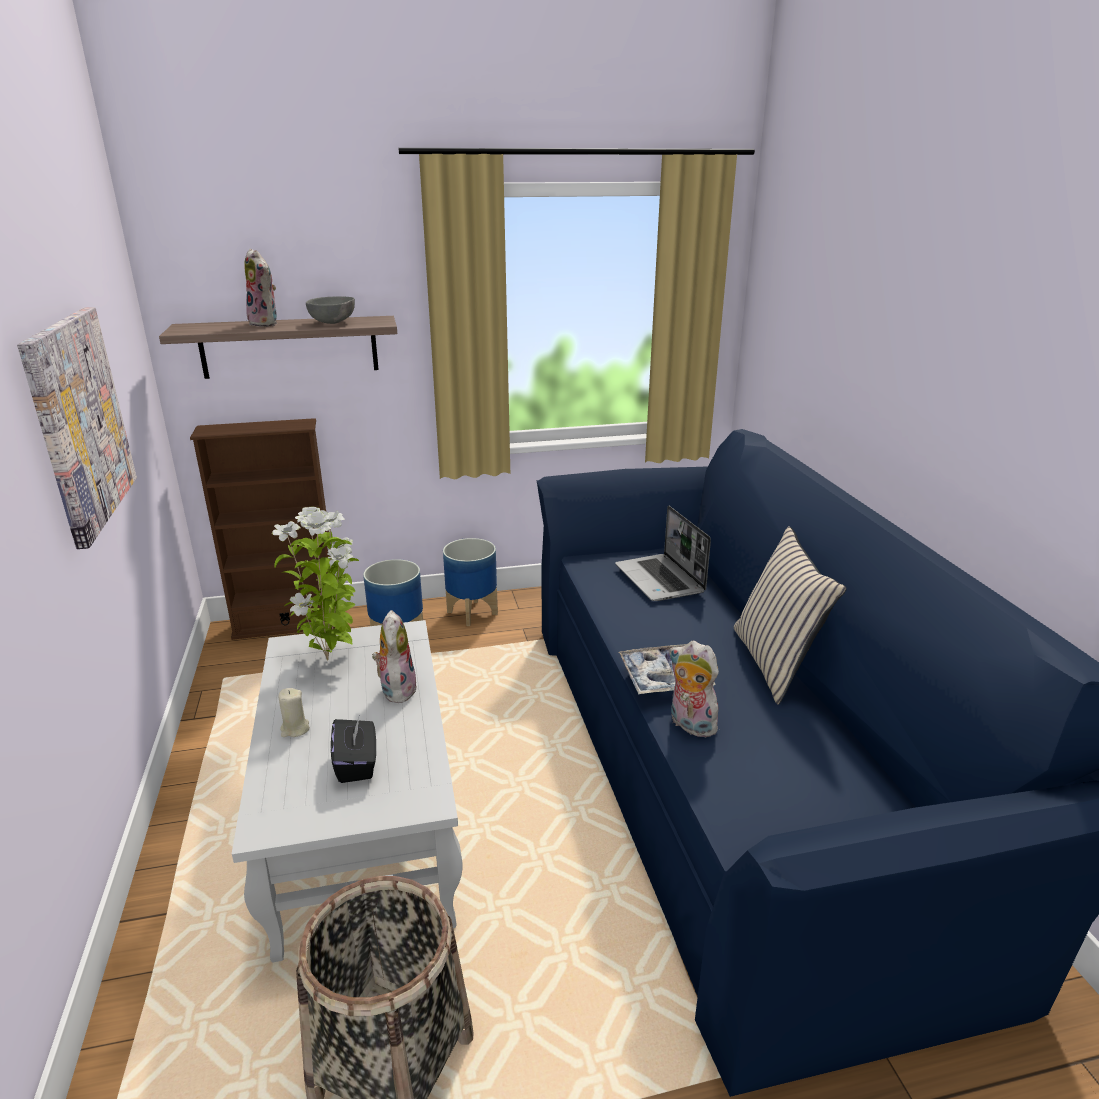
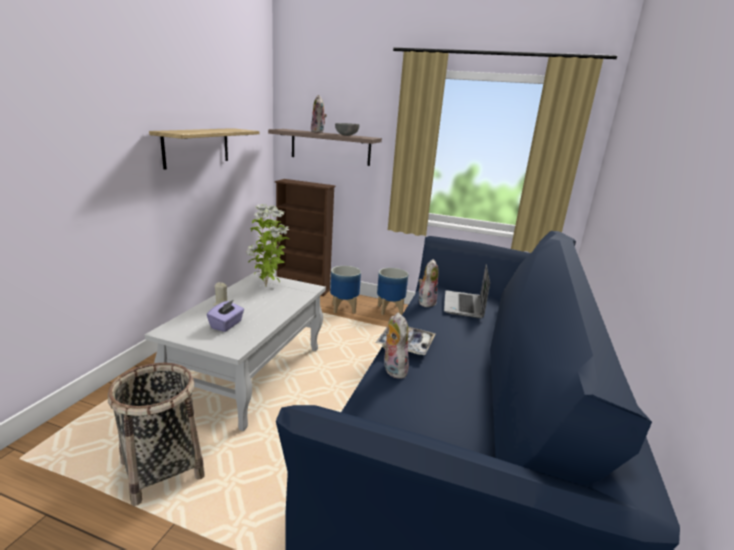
camera: 30 degrees right, 5 degrees down
picture [17,307,137,549] -> shelf [149,128,259,170]
black tissue box [331,717,376,783] -> purple tissue box [207,300,244,332]
plush toy [372,610,417,703] -> plush toy moved to [419,259,439,307]
beige pillow [734,526,847,705] -> none

